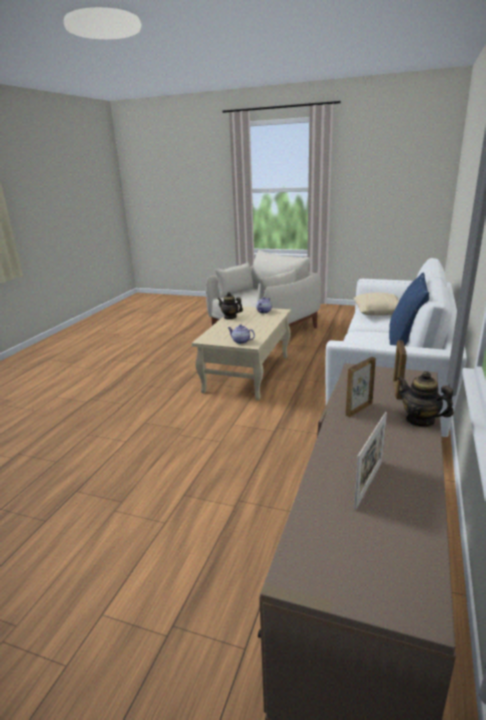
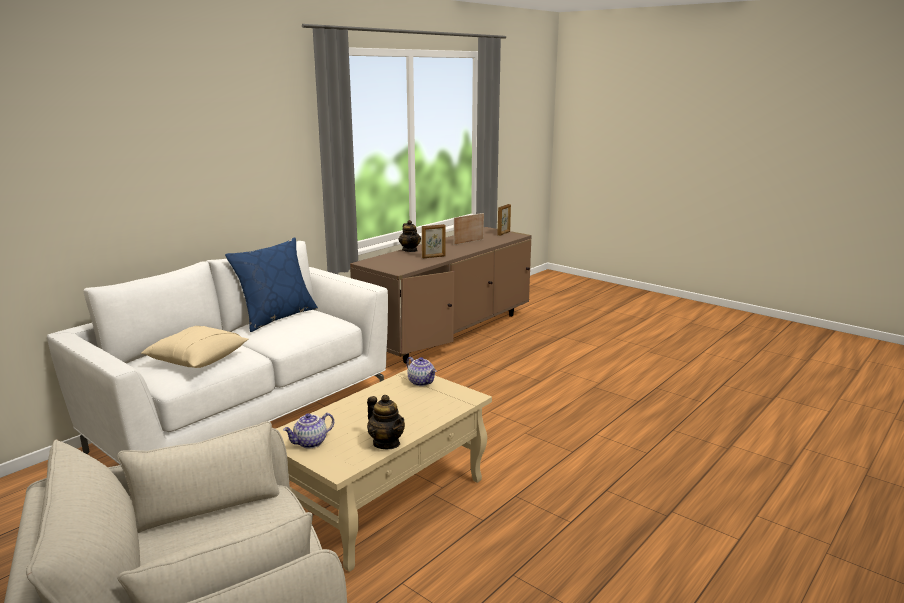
camera: 160 degrees left, 5 degrees down
picture frame [393,340,407,400] -> picture frame moved to [498,204,511,236]

